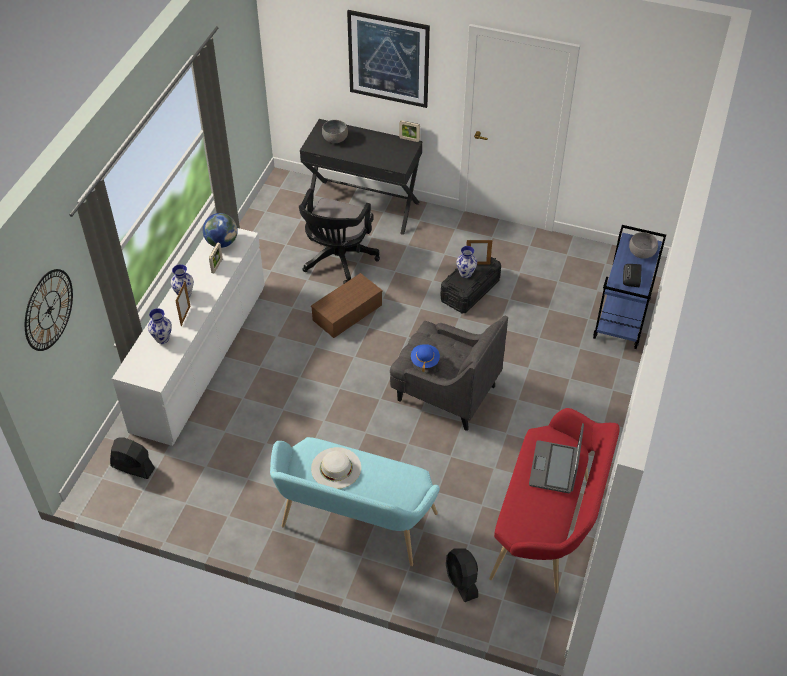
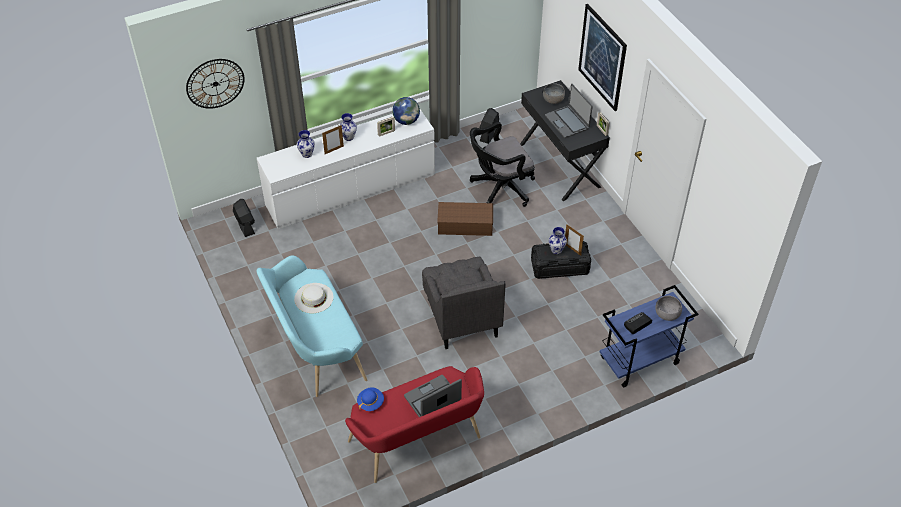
camera: 45 degrees right, 0 degrees up
blue hat [411,344,440,372] -> blue hat moved to [357,387,384,411]
black fan [446,548,478,602] -> black fan moved to [480,108,499,144]
none -> laptop [545,84,593,138]

